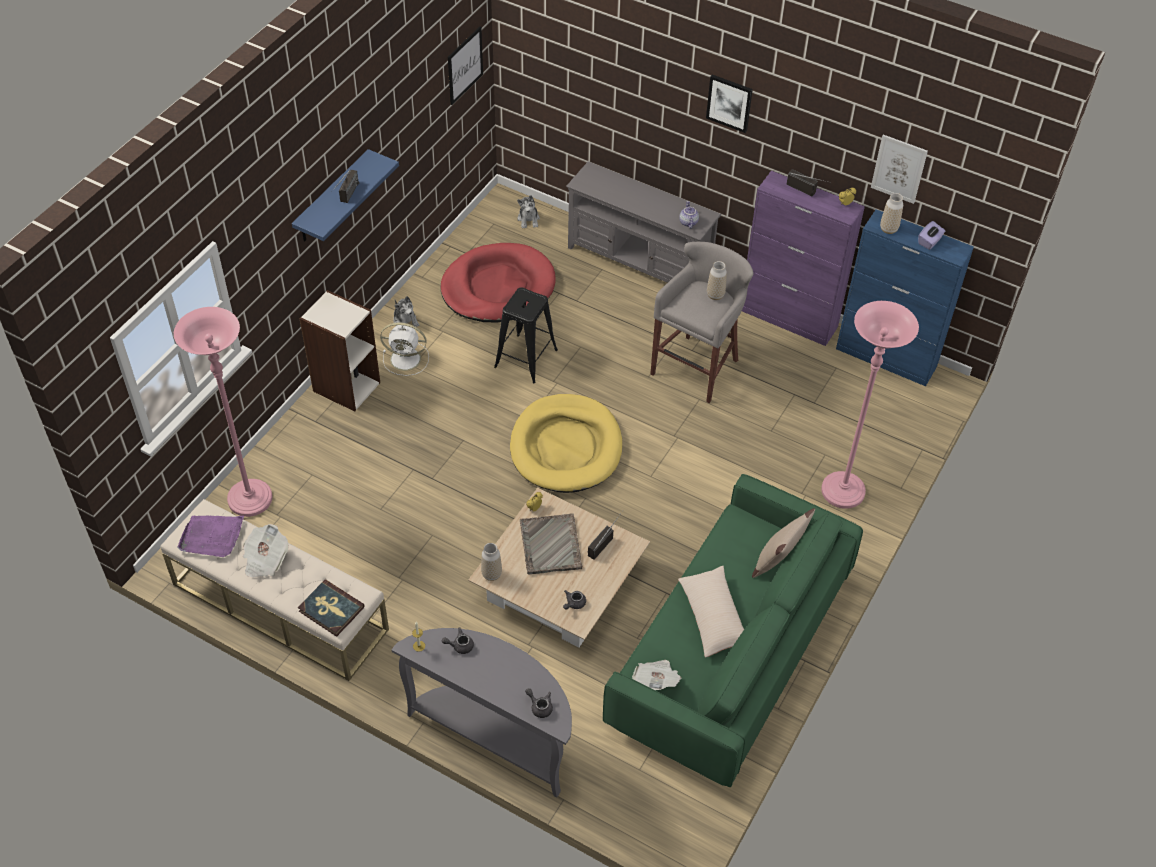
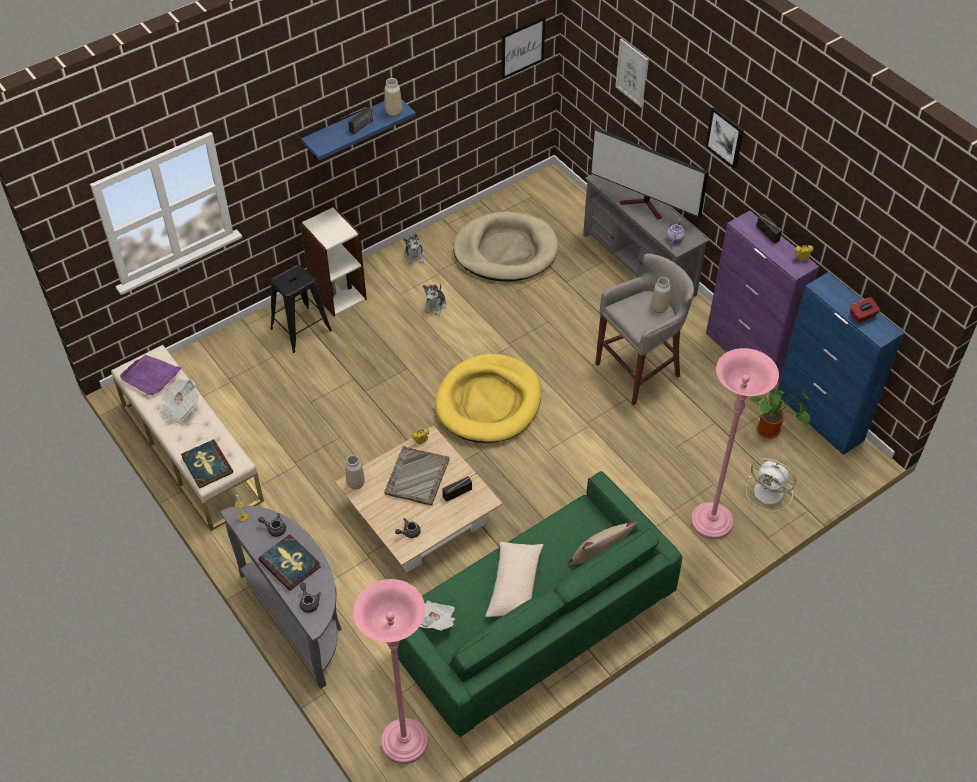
camera: 25 degrees right, 0 degrees up
pink floor lamp [174,307,272,517] -> pink floor lamp moved to [353,579,428,764]
white fan [380,322,429,376] -> white fan moved to [746,458,796,512]
red dog bed [441,243,556,323] -> beige dog bed [453,211,559,282]
black stool [494,288,558,383] -> black stool moved to [270,265,332,353]
plush toy [517,195,540,228] -> plush toy moved to [423,284,447,316]
picture [871,135,928,204] -> picture moved to [615,39,648,108]
vase [880,193,903,234] -> vase moved to [385,78,402,117]
purple tissue box [918,221,945,250] -> red tissue box [850,297,880,323]
none -> book [258,534,321,591]
none -> television [590,127,709,220]
none -> potted plant [747,388,810,439]

